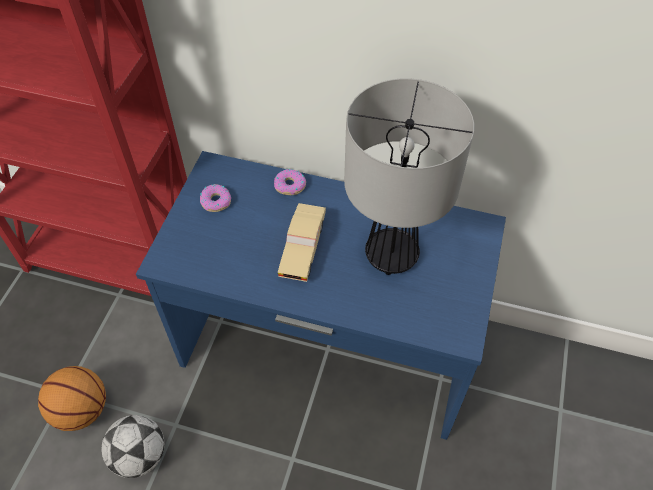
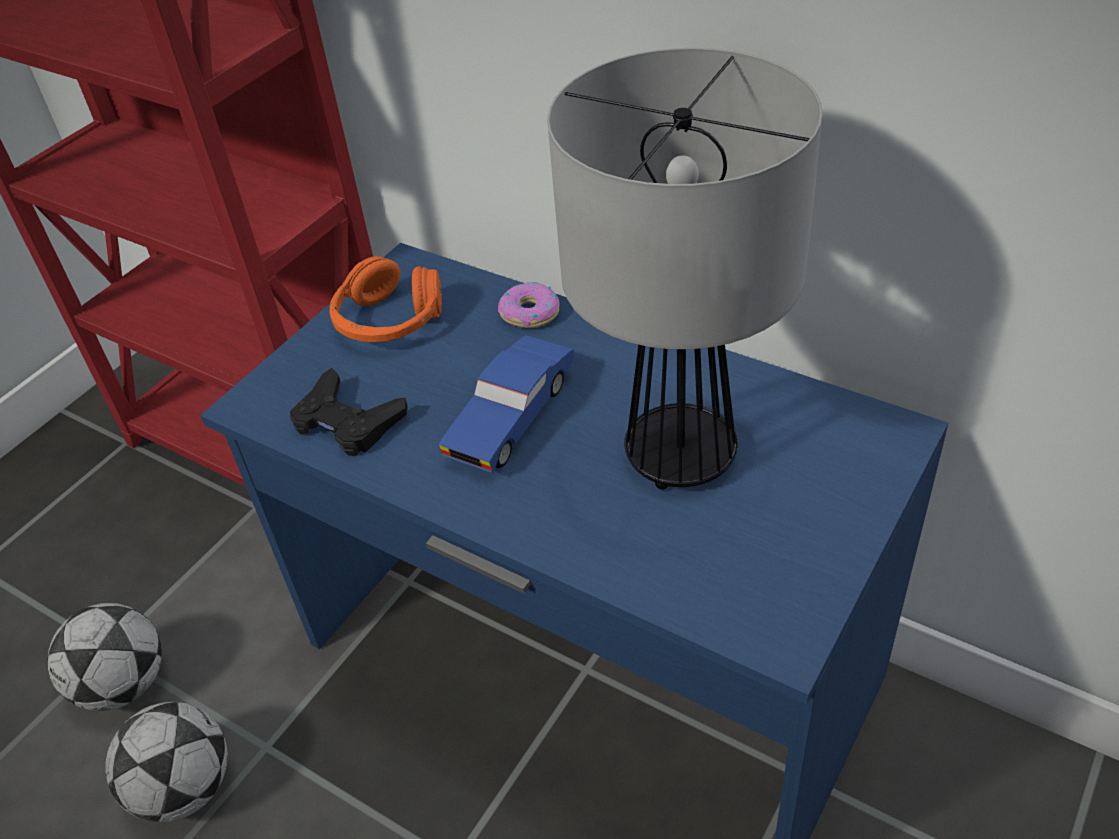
camera: 20 degrees right, 10 degrees down
basketball [38,366,106,431] -> football [47,603,162,711]
donut [200,184,231,212] -> orange headphones [329,256,442,342]
beige toy car [278,203,326,282] -> blue toy car [439,335,574,473]
none -> black game controller [289,368,408,456]

